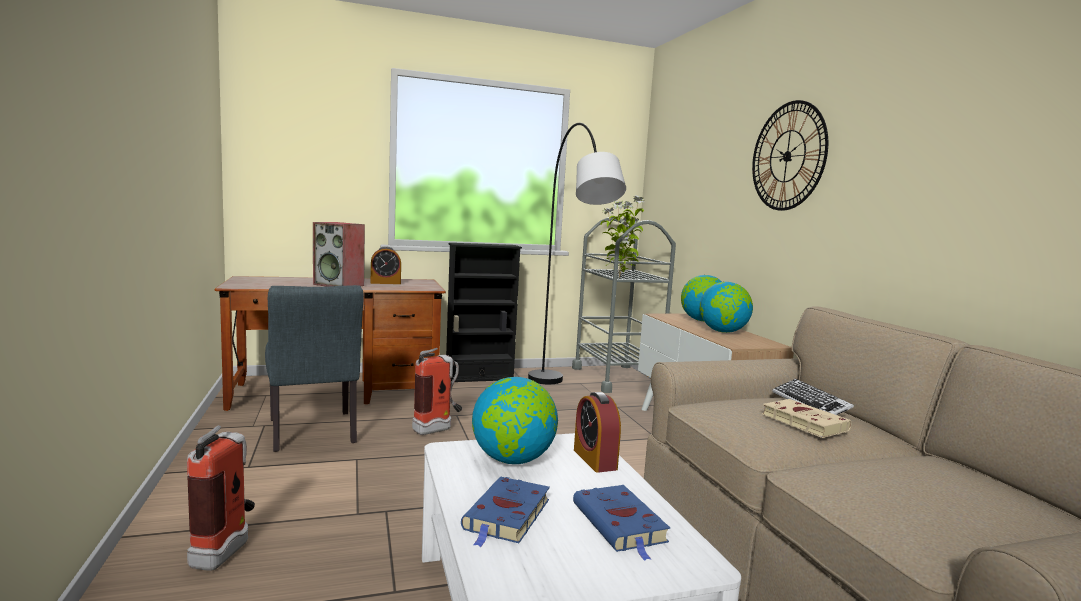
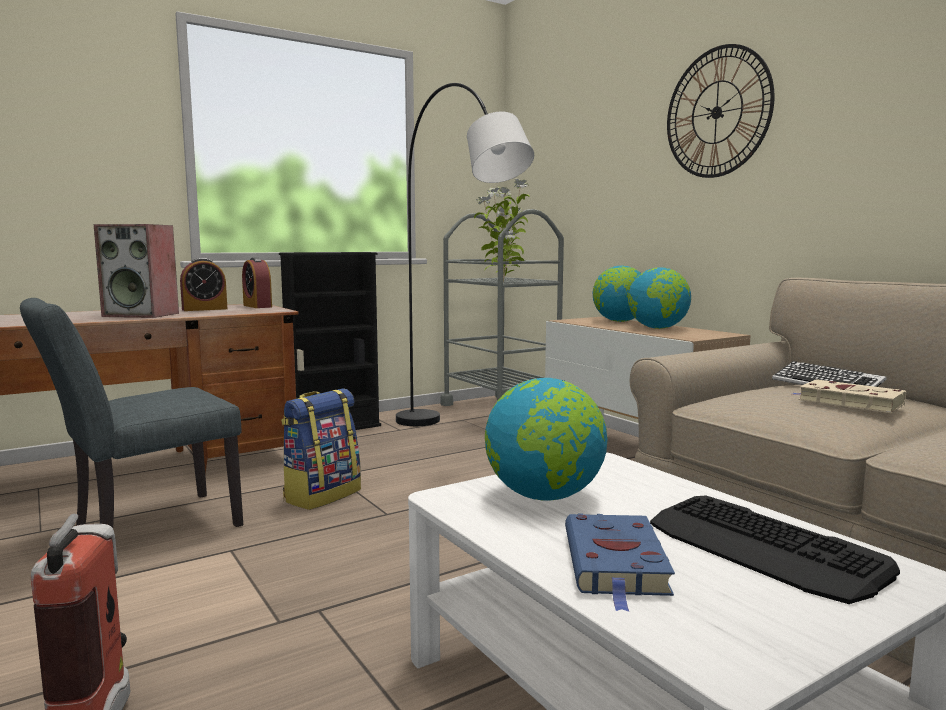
camera: 15 degrees left, 0 degrees up
grey chair [265,285,364,452] -> grey chair turned 90 degrees clockwise [20,298,243,528]
fire extinguisher [412,348,462,435] -> backpack [281,388,361,510]
blue book [573,485,670,561] -> keyboard [650,496,900,604]
alarm clock [574,392,621,473] -> alarm clock moved to [242,257,272,308]

